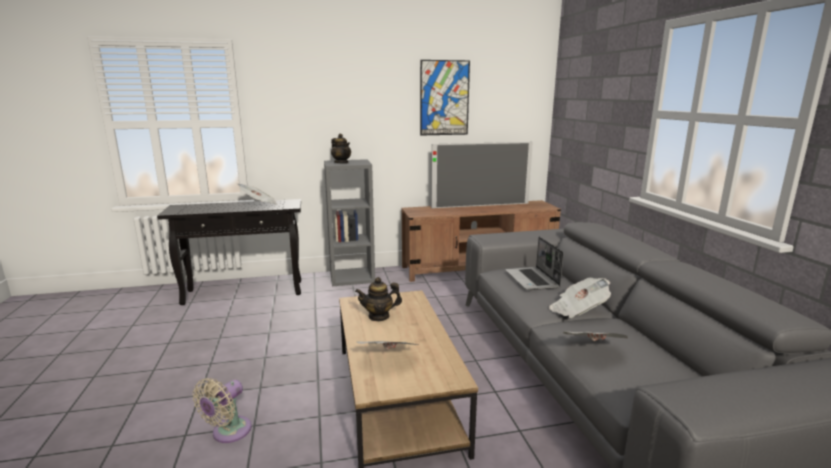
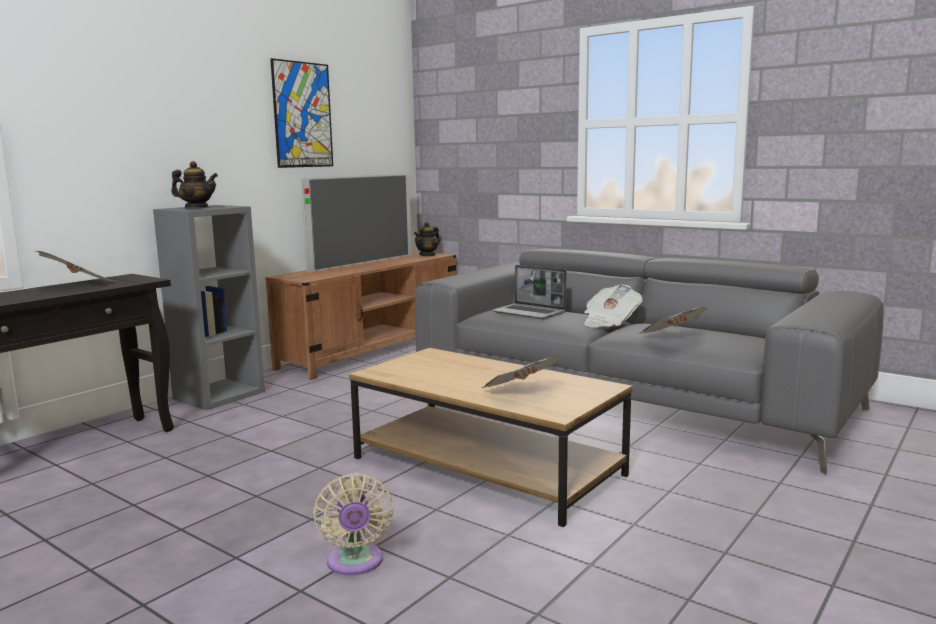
camera: 40 degrees left, 5 degrees down
teapot [355,277,402,321] -> teapot moved to [414,222,440,256]

